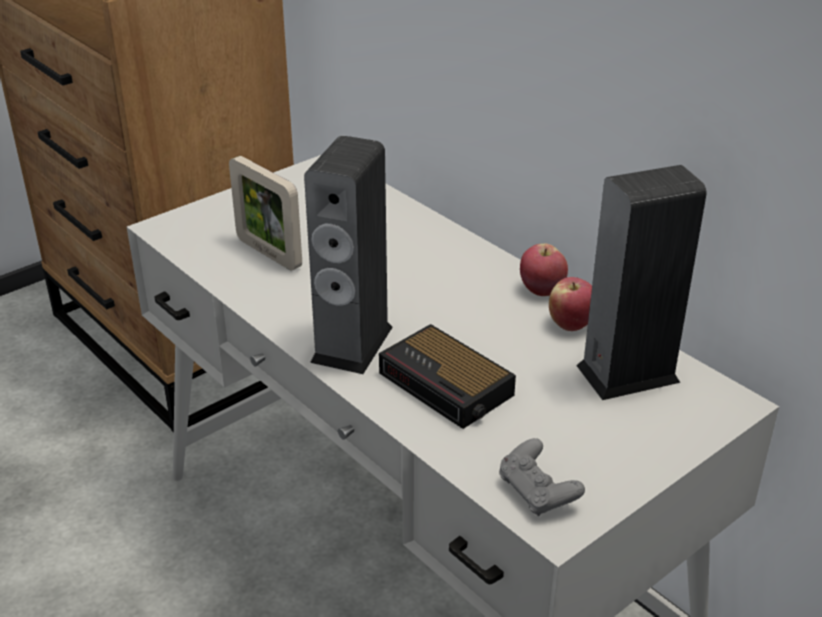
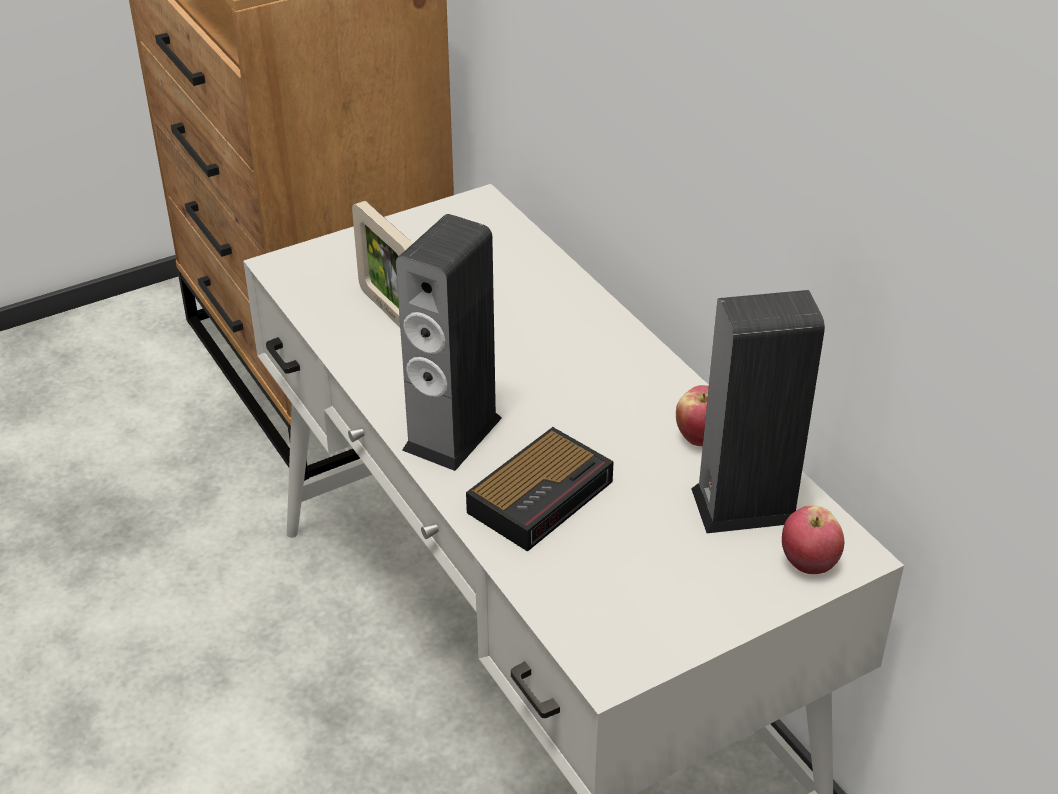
camera: 10 degrees right, 5 degrees up
alarm clock [379,324,516,429] -> alarm clock turned 105 degrees counterclockwise [466,427,614,552]
grey game controller [499,438,585,516] -> none
apple [520,244,568,296] -> apple moved to [782,506,844,574]

